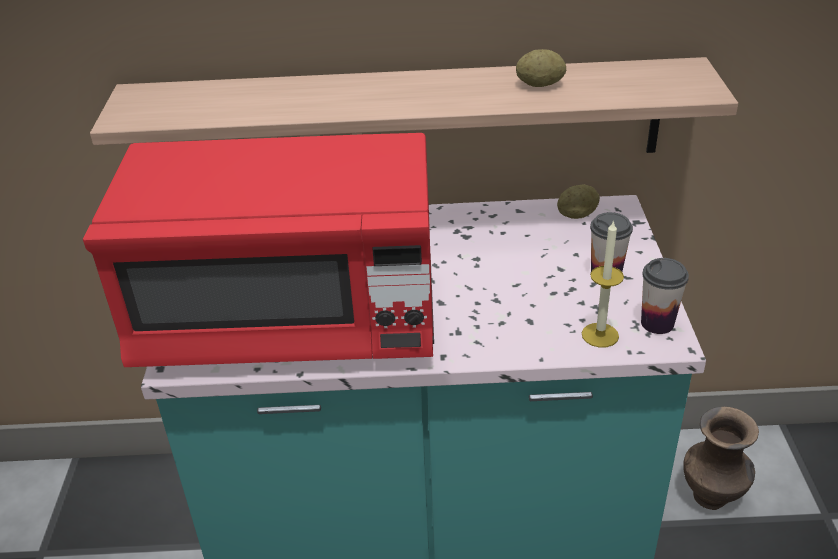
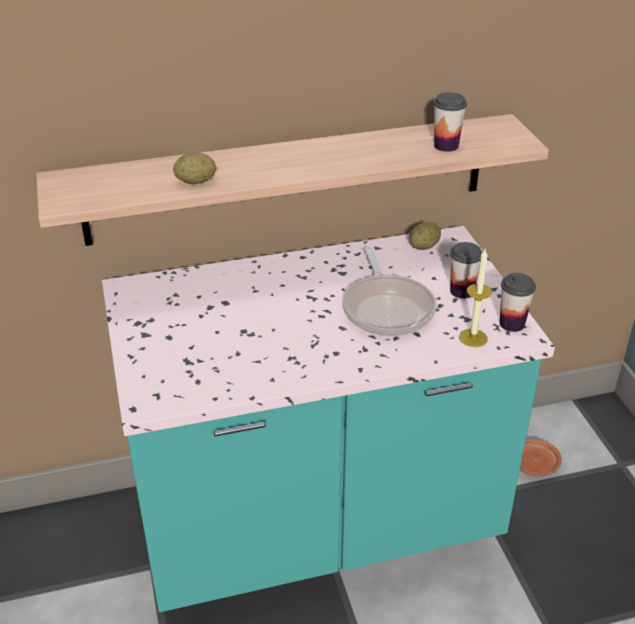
camera: 15 degrees left, 0 degrees up
red microwave [83,133,434,367] -> none
potato [516,49,566,87] -> potato moved to [173,152,216,184]
brown vase [683,407,759,510] -> brown plate [520,439,562,476]
none -> frying pan [342,247,436,336]
none -> cup [434,92,467,152]

